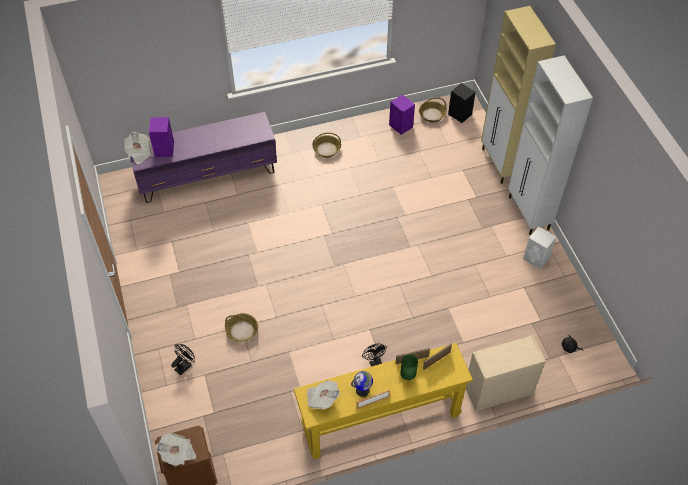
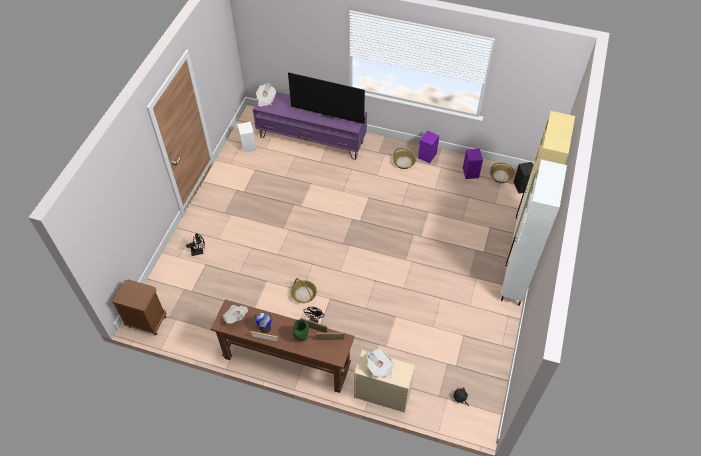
camera: 35 degrees right, 0 degrees up
purple speaker [149,117,174,157] -> purple speaker moved to [418,130,439,163]
newspaper [156,433,196,466] -> newspaper moved to [367,349,394,379]
basket [225,313,258,342] -> basket moved to [290,278,317,303]
yellow console table [294,343,473,459] -> brown console table [211,299,354,393]
white speaker [523,227,556,269] -> white speaker moved to [238,122,256,153]
none -> television [288,72,365,124]

